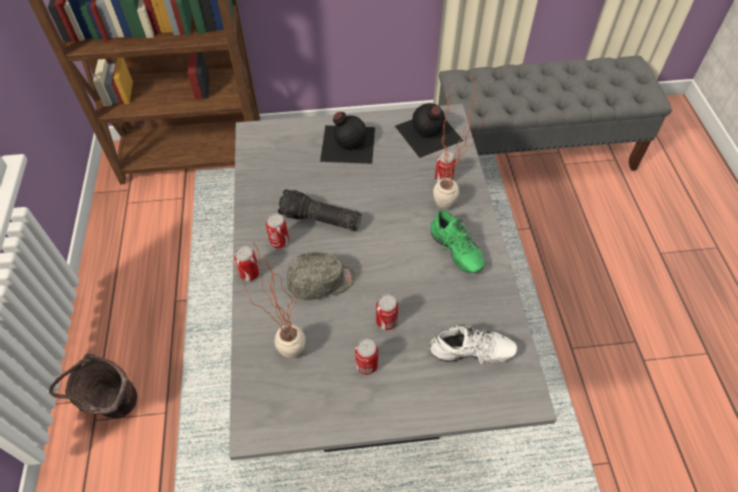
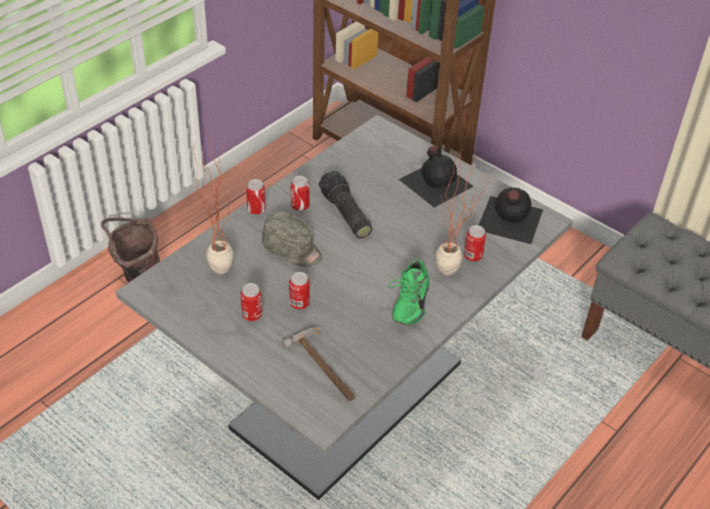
camera: 45 degrees right, 10 degrees down
white shoe [430,324,517,364] -> hammer [281,328,355,401]

